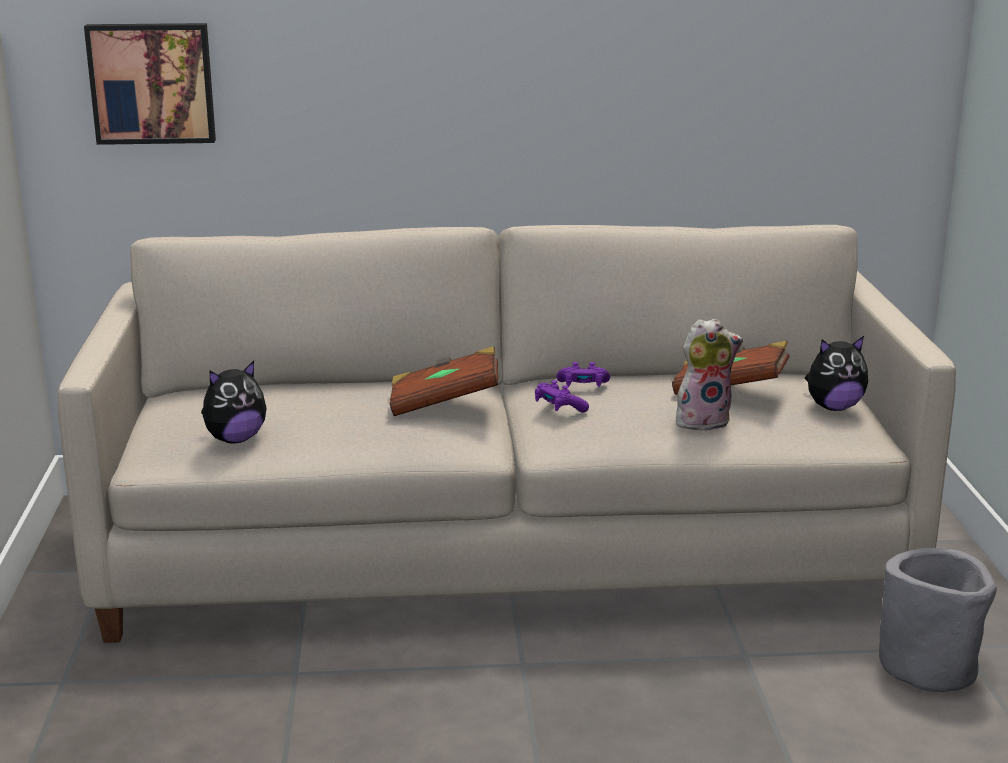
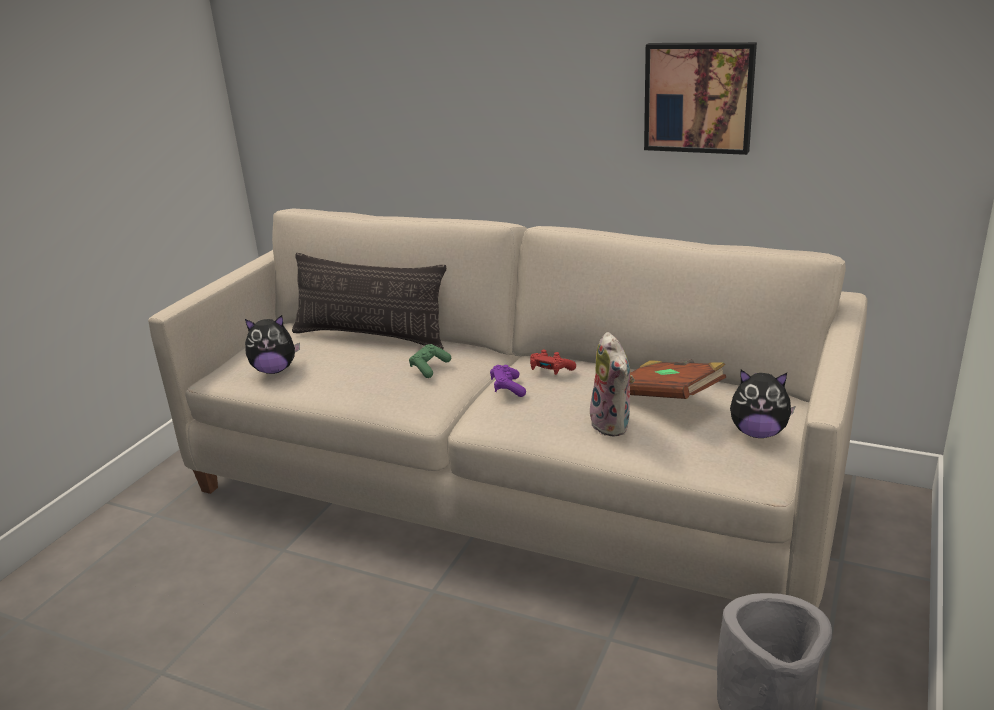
camera: 30 degrees right, 5 degrees up
picture [84,23,216,145] -> picture moved to [644,42,757,155]
brown book [389,346,498,416] -> green game controller [409,344,451,378]
purple game controller [556,362,610,387] -> red game controller [530,349,576,375]
plush toy [676,318,743,431] -> plush toy turned 60 degrees clockwise [590,332,635,437]
none -> pillow [292,253,446,349]

